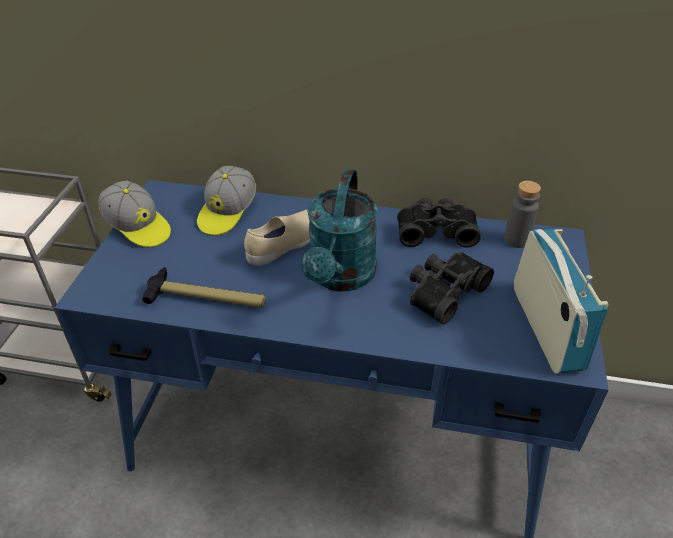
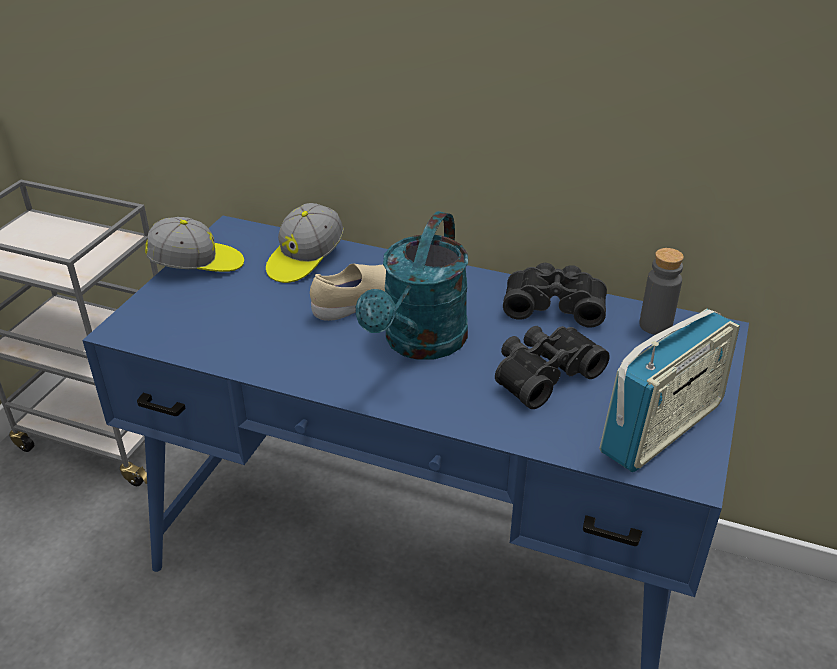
camera: 10 degrees right, 5 degrees down
cap [98,181,171,247] -> cap turned 60 degrees counterclockwise [145,217,244,272]
hammer [142,267,266,308] -> none
radio [514,228,609,374] -> radio turned 45 degrees clockwise [599,308,740,472]

